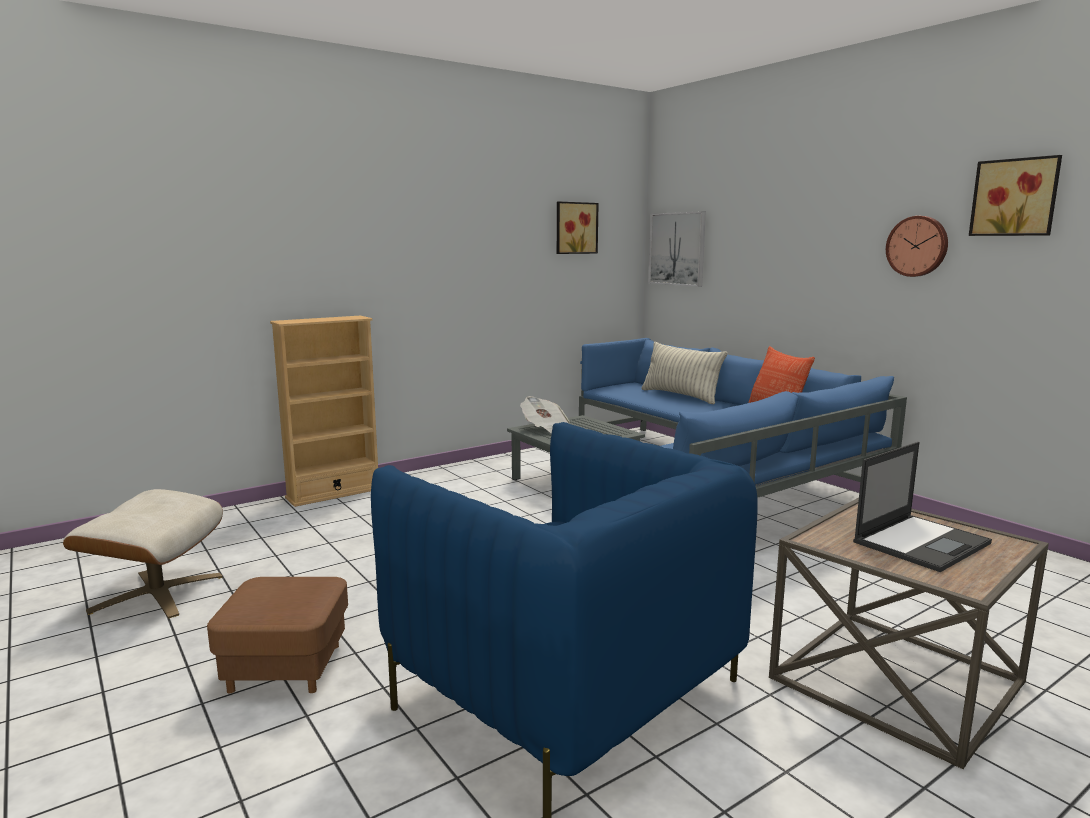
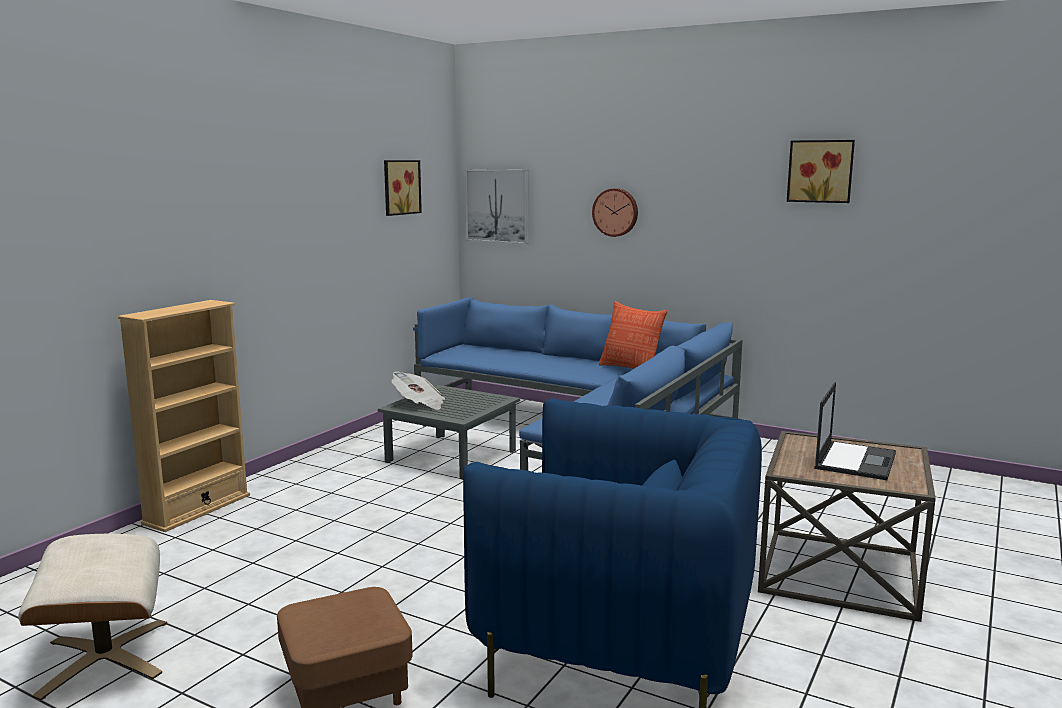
camera: 25 degrees left, 0 degrees up
pillow [641,342,727,404] -> none
wall clock [886,216,948,277] -> wall clock moved to [592,188,638,237]

